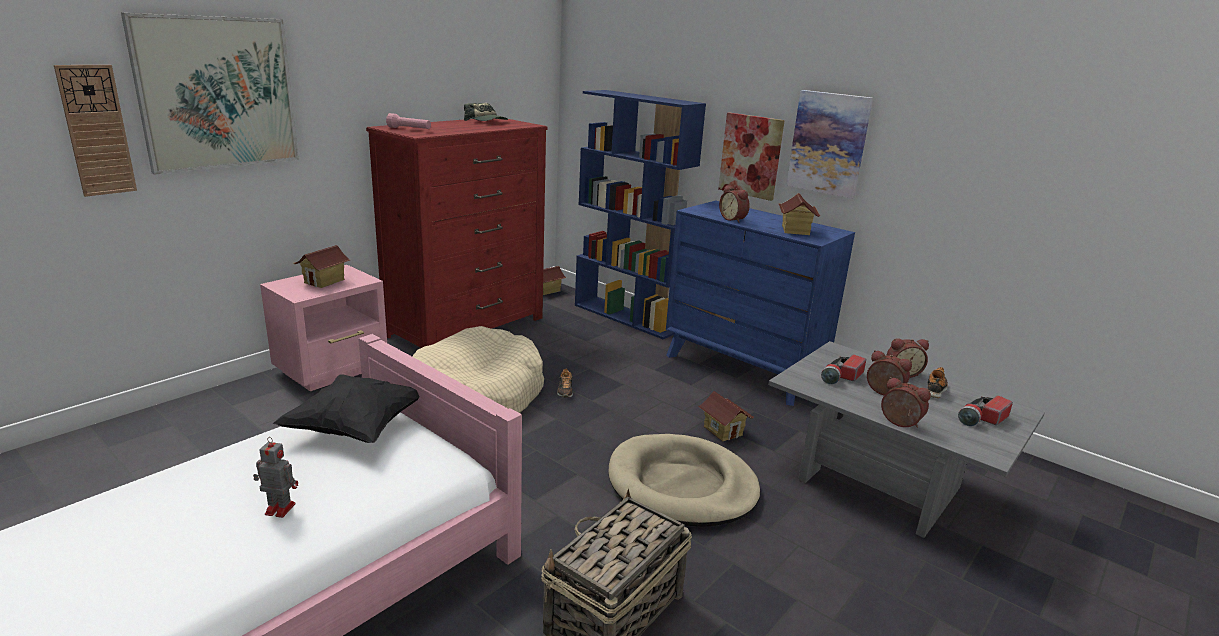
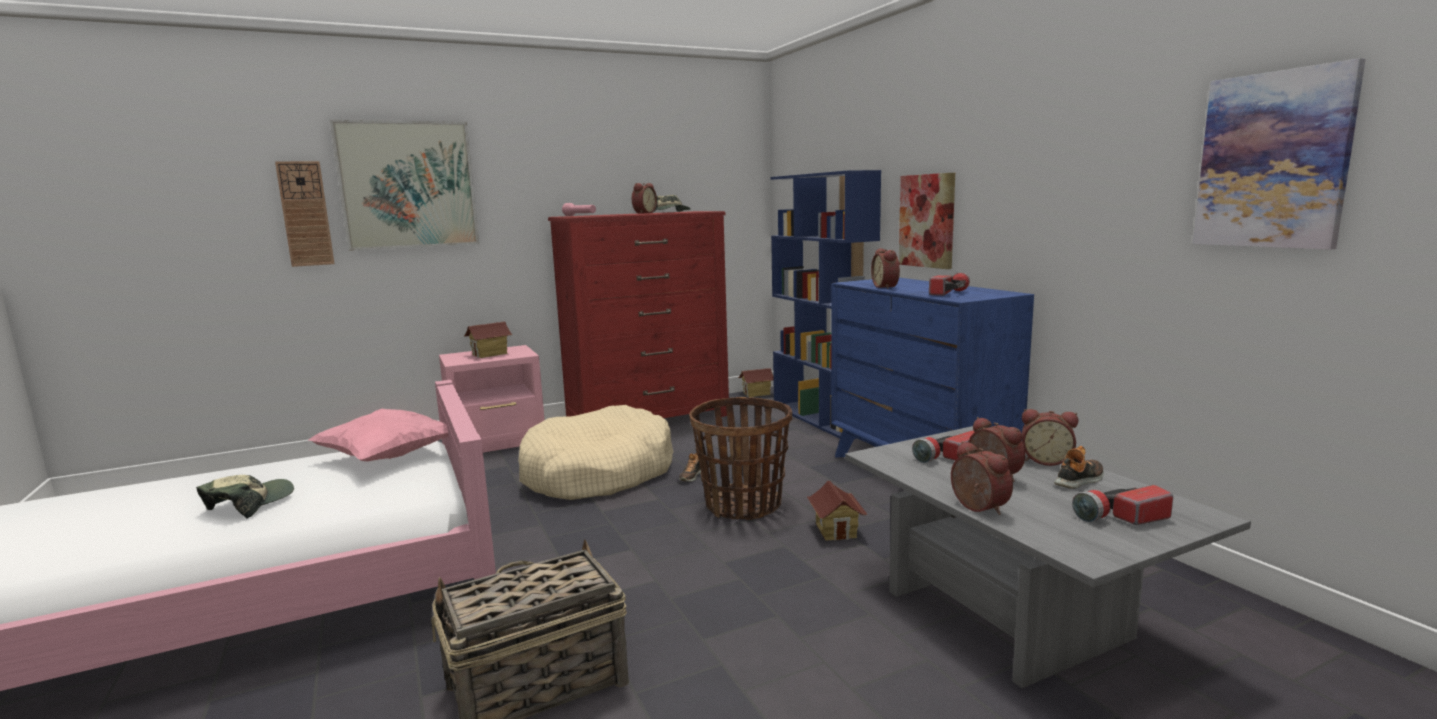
camera: 25 degrees right, 10 degrees down
toy robot [253,437,298,518] -> cap [196,475,294,519]
black pillow [273,374,419,443] -> pink pillow [309,409,448,461]
beige dog bed [608,434,760,527] -> none
toy house [778,193,820,235] -> flashlight [929,272,970,296]
picture [786,90,873,199] -> picture moved to [1193,58,1366,250]
none -> alarm clock [632,183,657,214]
none -> basket [689,397,792,520]

